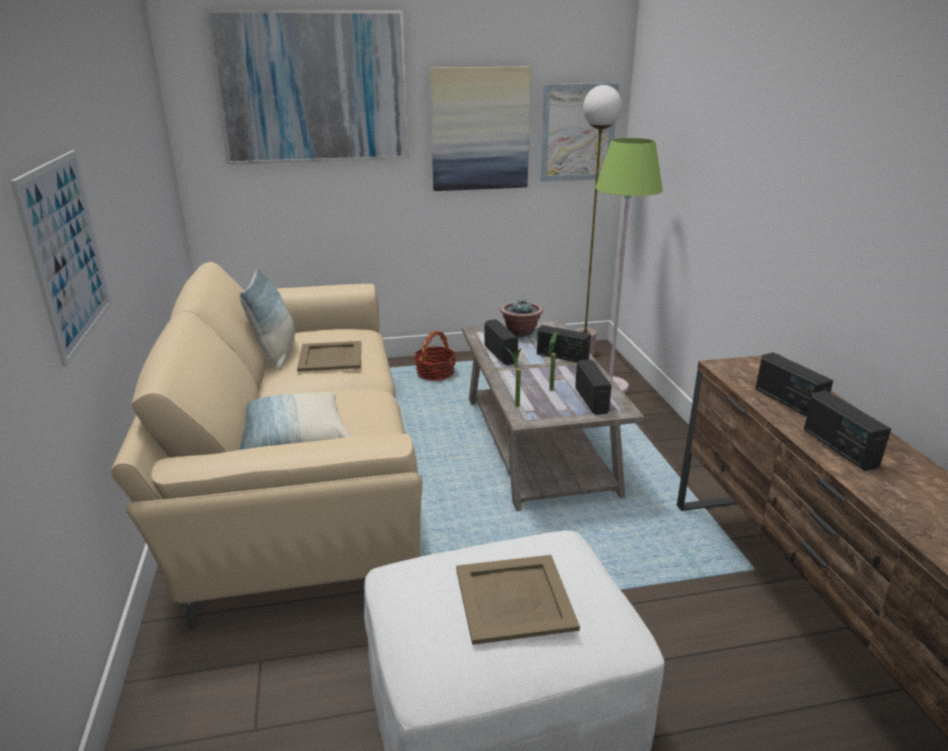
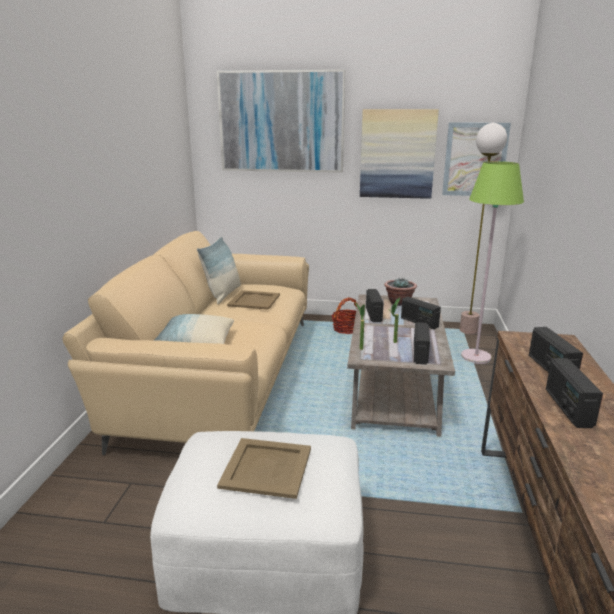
camera: 20 degrees right, 5 degrees down
picture [10,150,112,367] -> none

